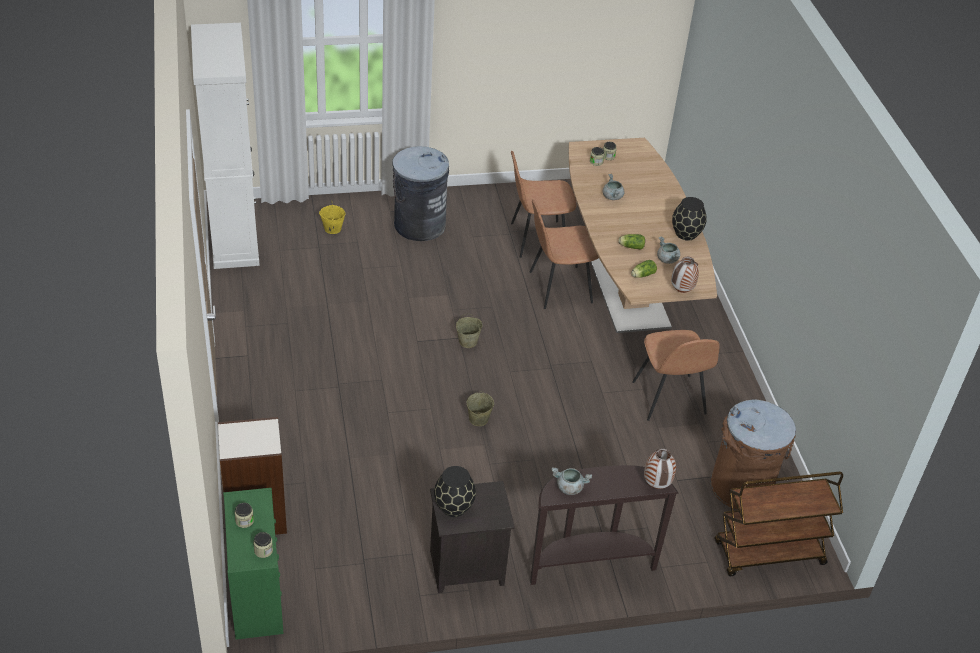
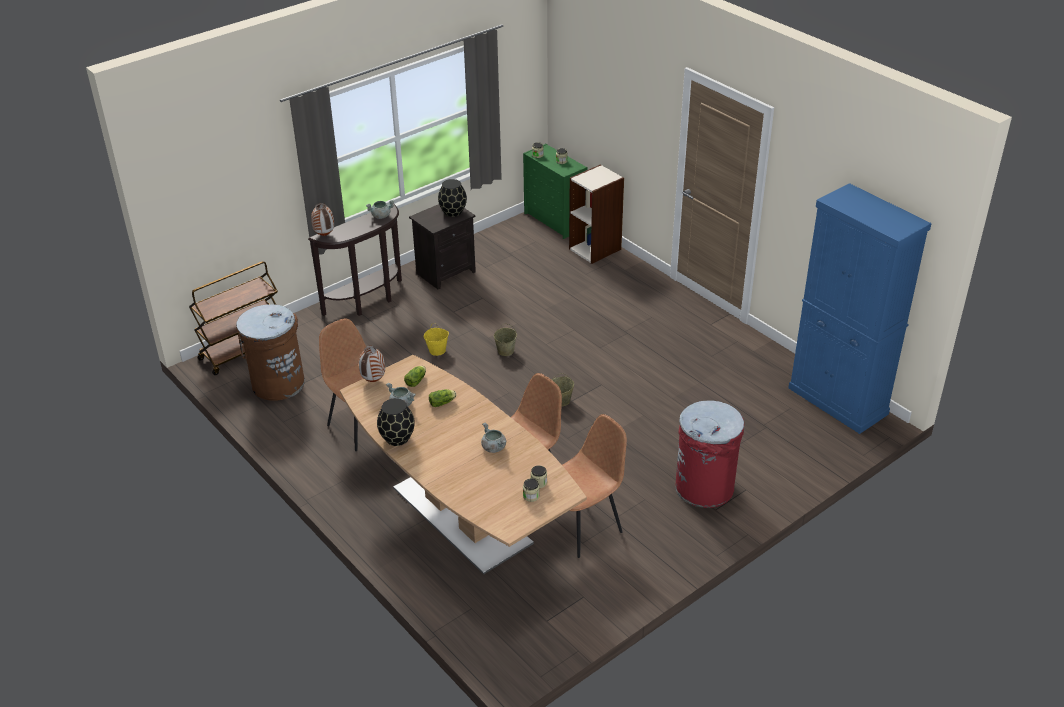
camera: 155 degrees right, 5 degrees down
white cabinet [191,23,260,269] -> blue cabinet [788,183,932,434]
yellow bucket [319,200,346,234] -> yellow bucket moved to [424,323,449,356]
grey trash can [392,146,449,241] -> red trash can [675,400,744,508]

